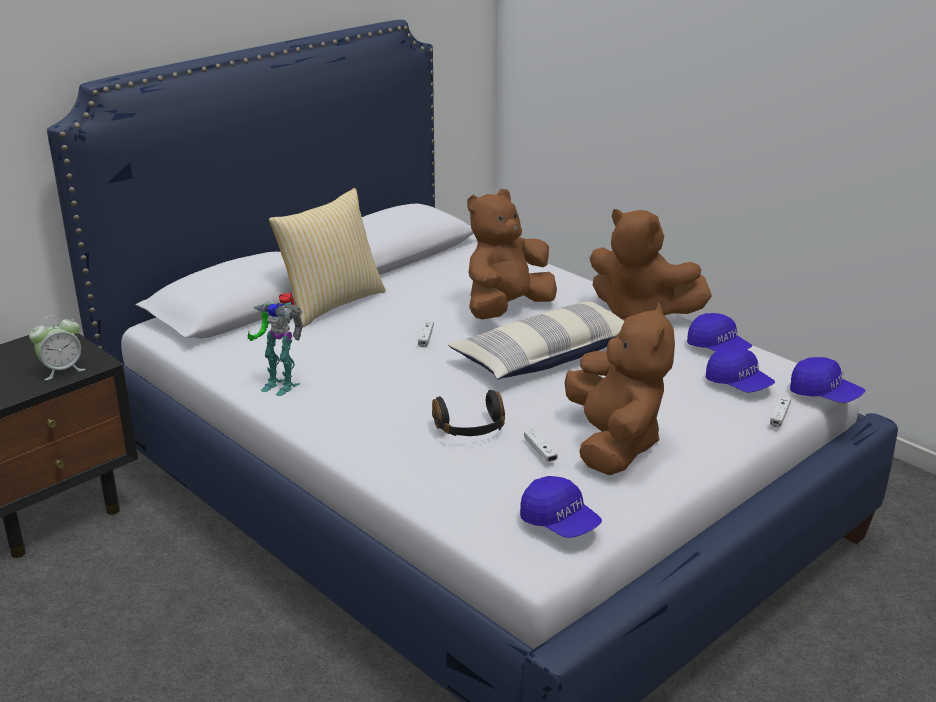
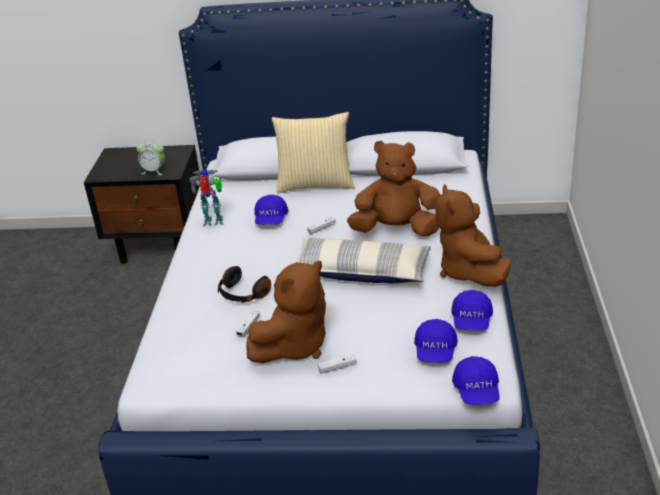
camera: 50 degrees right, 5 degrees up
toy robot [248,292,303,396] -> toy robot turned 105 degrees clockwise [190,169,224,226]
blue cap [520,476,602,538] -> blue cap moved to [254,195,288,225]
white game controller [770,396,791,428] -> white game controller moved to [318,354,356,374]

